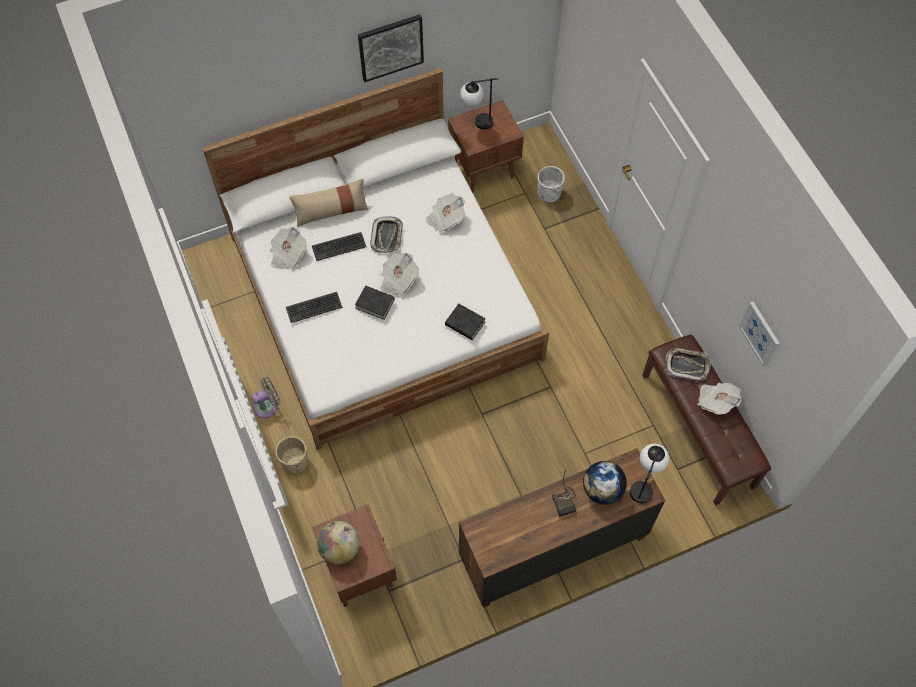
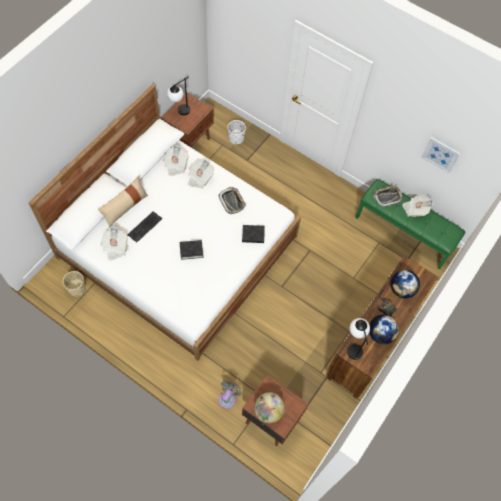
camera: 35 degrees left, 0 degrees up
grey fan [251,377,281,418] -> grey fan moved to [219,380,242,409]
beige planter [276,436,308,474] -> beige planter moved to [63,271,86,297]
keyboard [286,292,342,323] -> none
picture [358,14,424,82] -> none
tray [370,216,403,253] -> tray moved to [218,187,246,214]
newspaper [380,253,419,296] -> newspaper moved to [163,146,189,176]
table lamp [630,444,669,503] -> table lamp moved to [347,318,370,360]
brown bench [642,334,771,506] -> green bench [355,179,465,270]
none -> globe [369,314,399,344]

